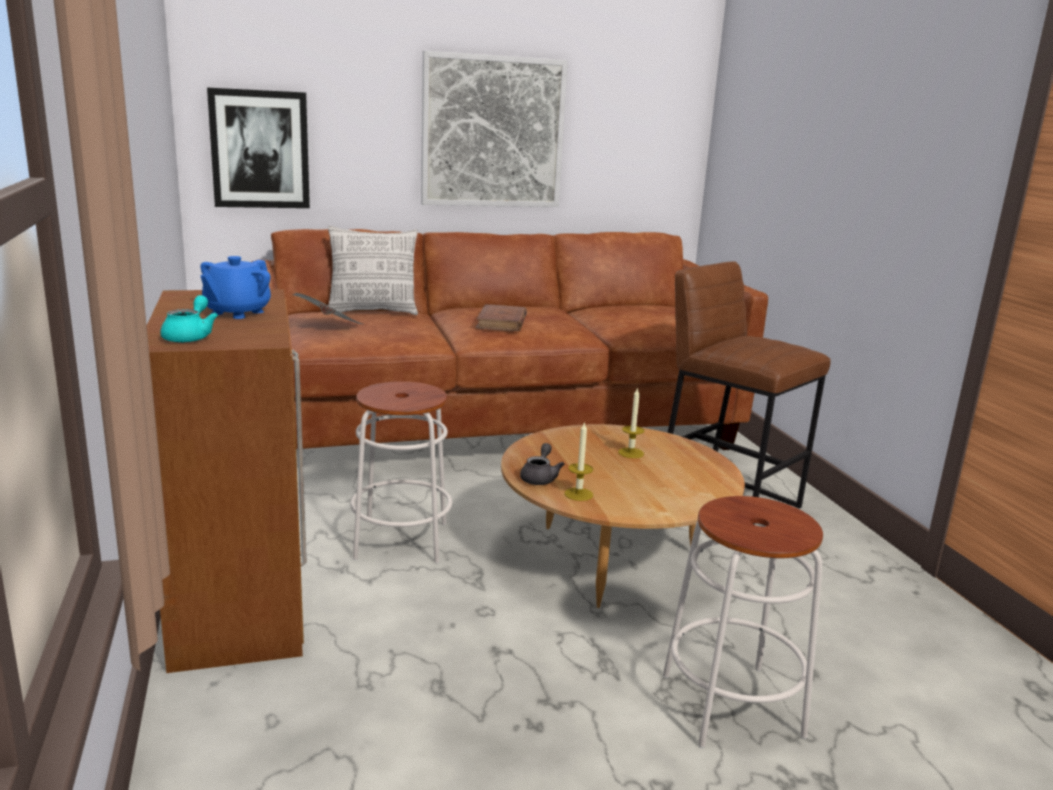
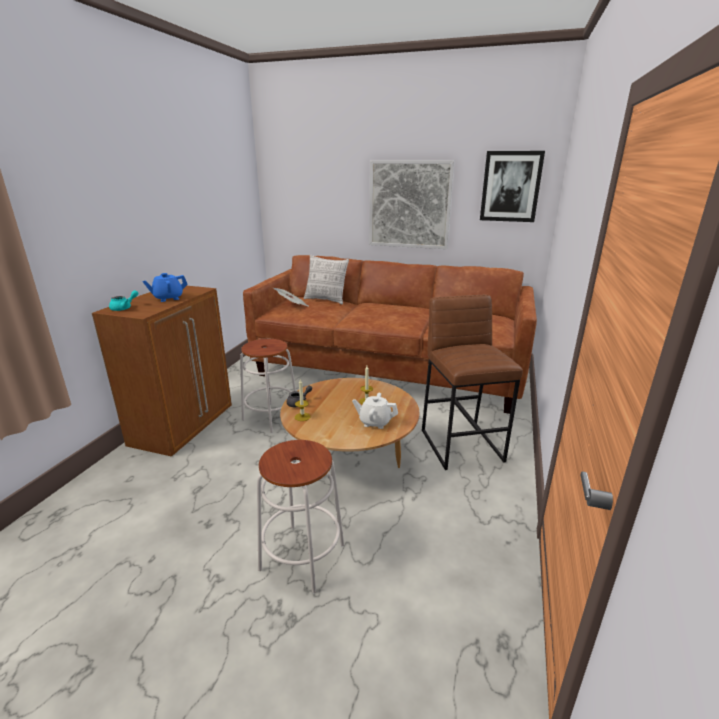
camera: 35 degrees right, 5 degrees up
picture [207,88,310,208] -> picture moved to [480,151,545,222]
brown book [476,304,527,331] -> none
none -> white teapot [352,393,398,429]

